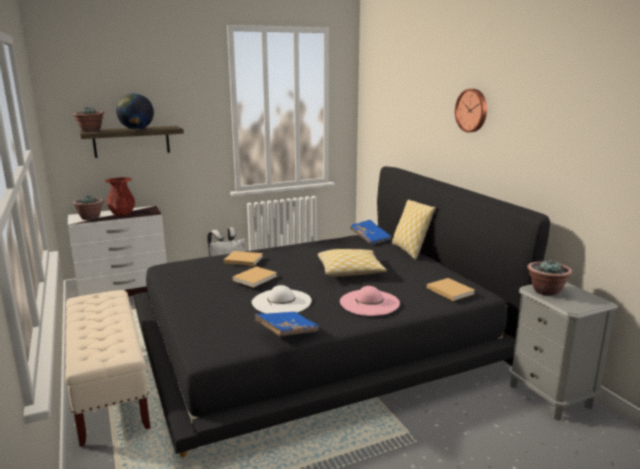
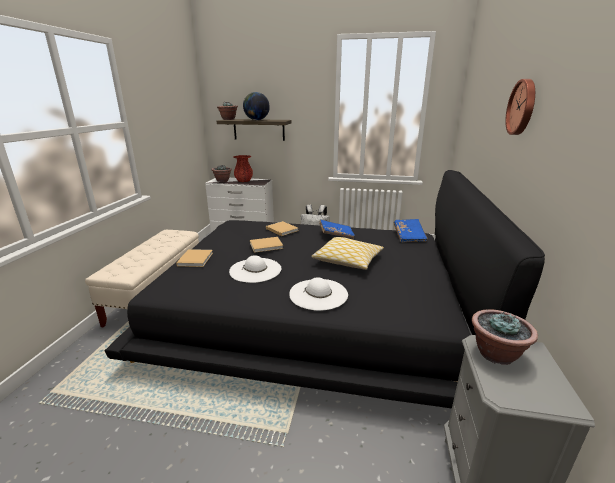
camera: 35 degrees right, 5 degrees up
blue book [255,312,319,336] -> blue book moved to [319,219,355,239]
pink hat [340,286,400,316] -> white hat [289,277,348,311]
pillow [392,200,436,260] -> none
beige book [427,278,475,301] -> beige book moved to [176,249,213,267]

